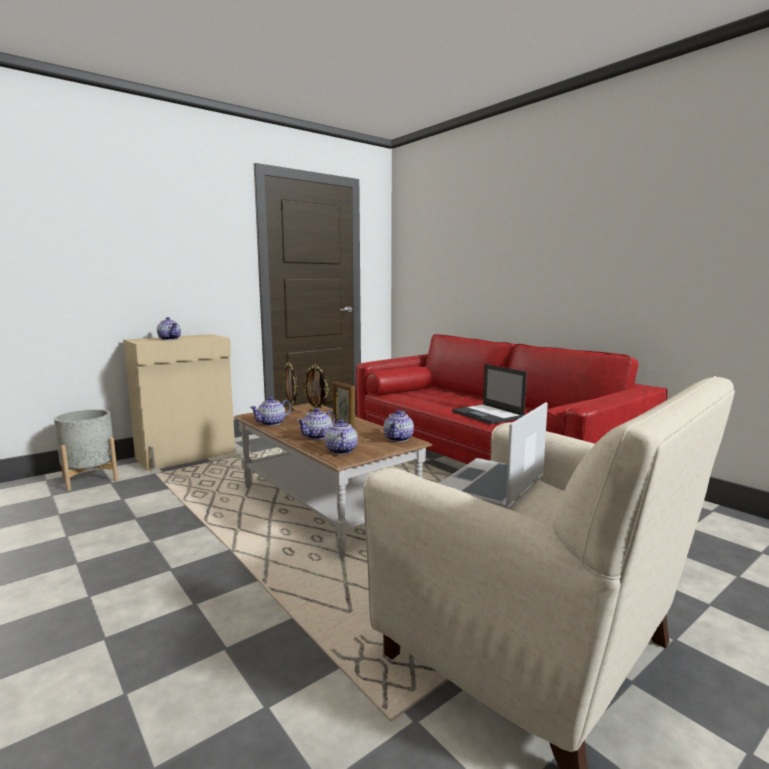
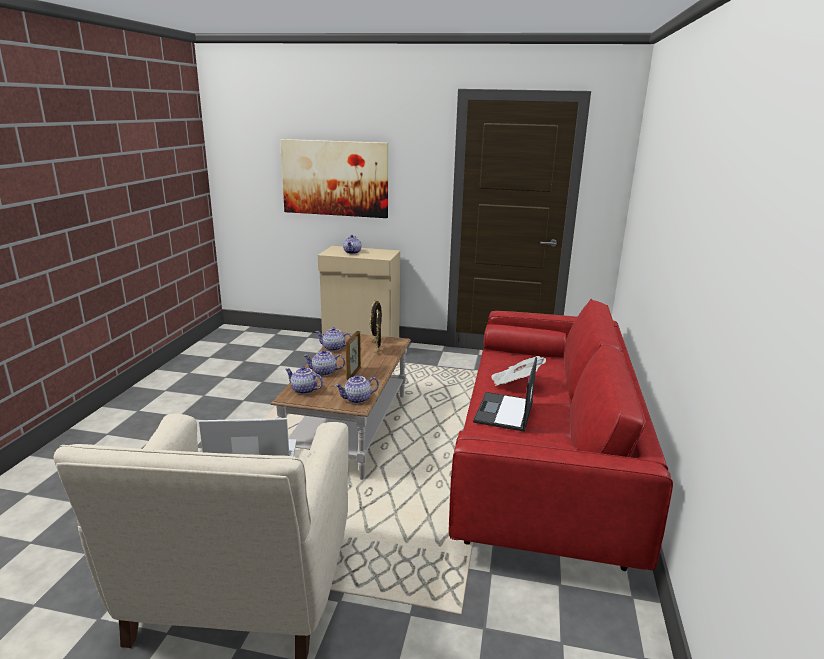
camera: 50 degrees right, 10 degrees up
grey planter [54,409,118,491] -> none
teapot [325,420,358,454] -> teapot turned 105 degrees counterclockwise [285,366,323,394]
none -> picture [280,139,388,218]
none -> newspaper [491,356,546,386]

